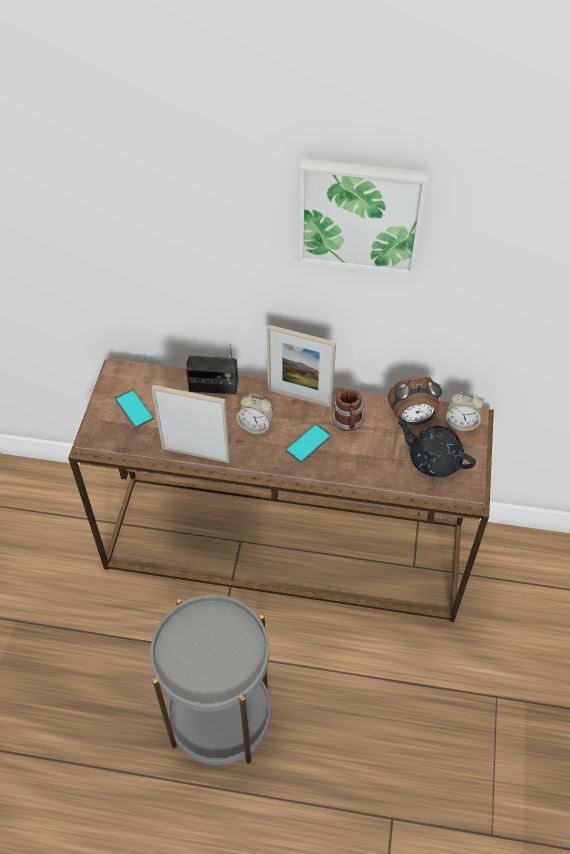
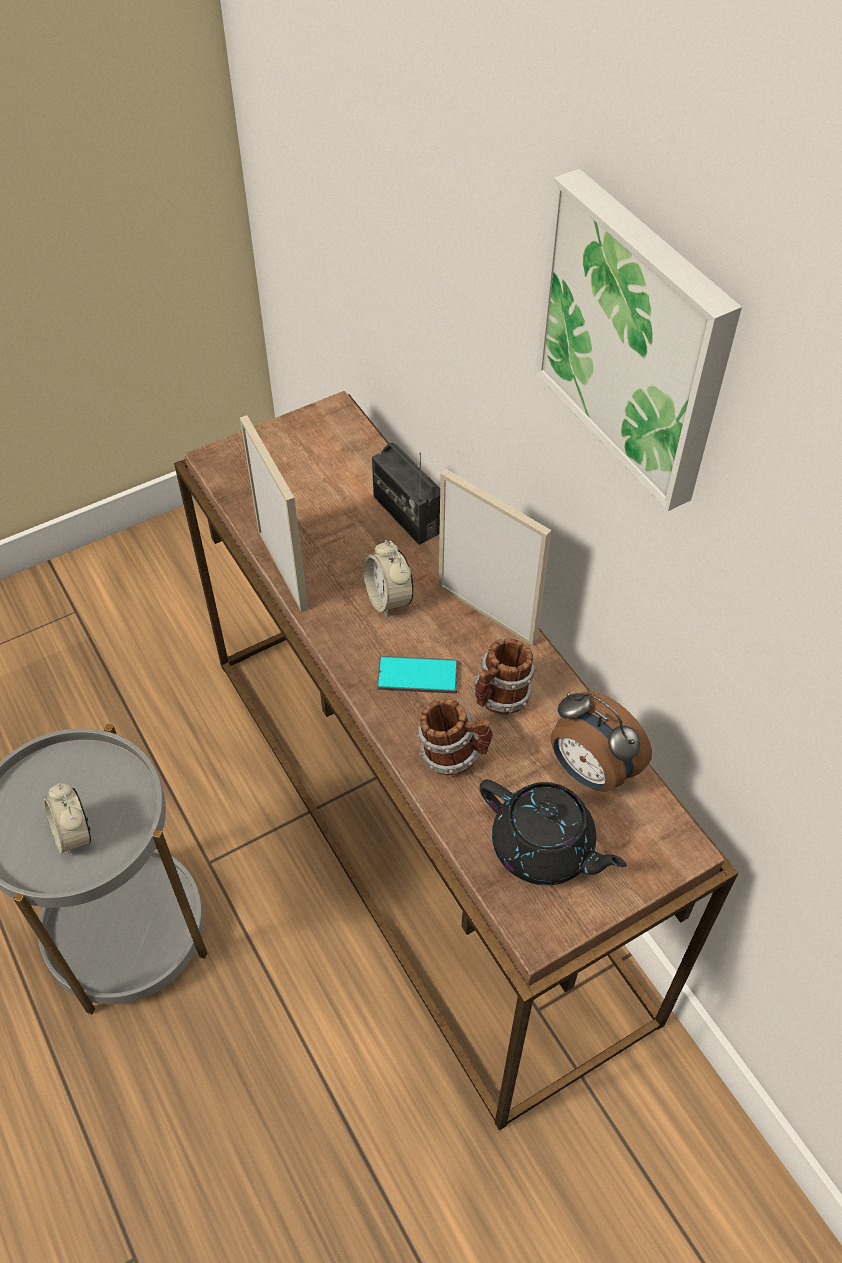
camera: 50 degrees right, 0 degrees up
phone [115,390,154,428] -> none
picture frame [266,325,336,407] -> picture frame turned 150 degrees clockwise [439,469,551,646]
black teapot [398,421,476,477] -> black teapot turned 135 degrees clockwise [479,779,627,885]
alarm clock [446,392,483,431] -> alarm clock moved to [43,783,91,856]
none -> mug [417,699,493,776]

